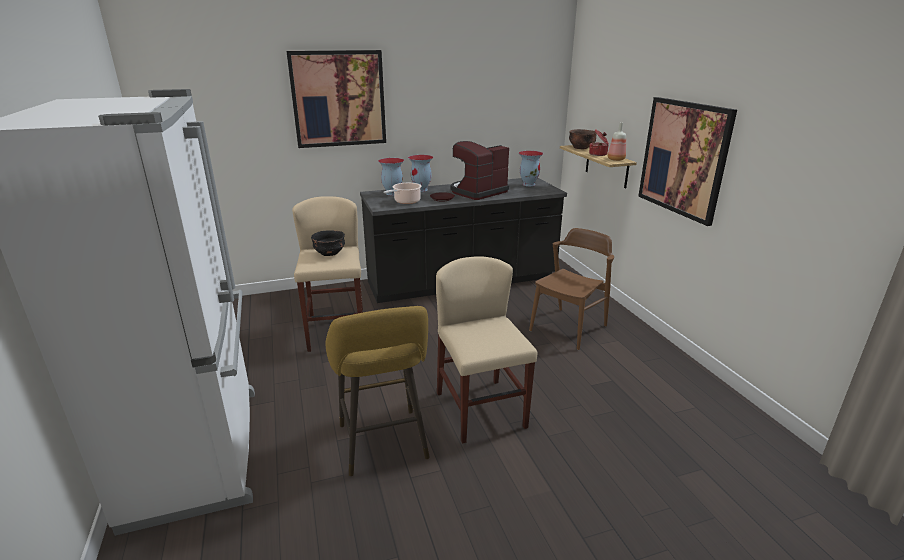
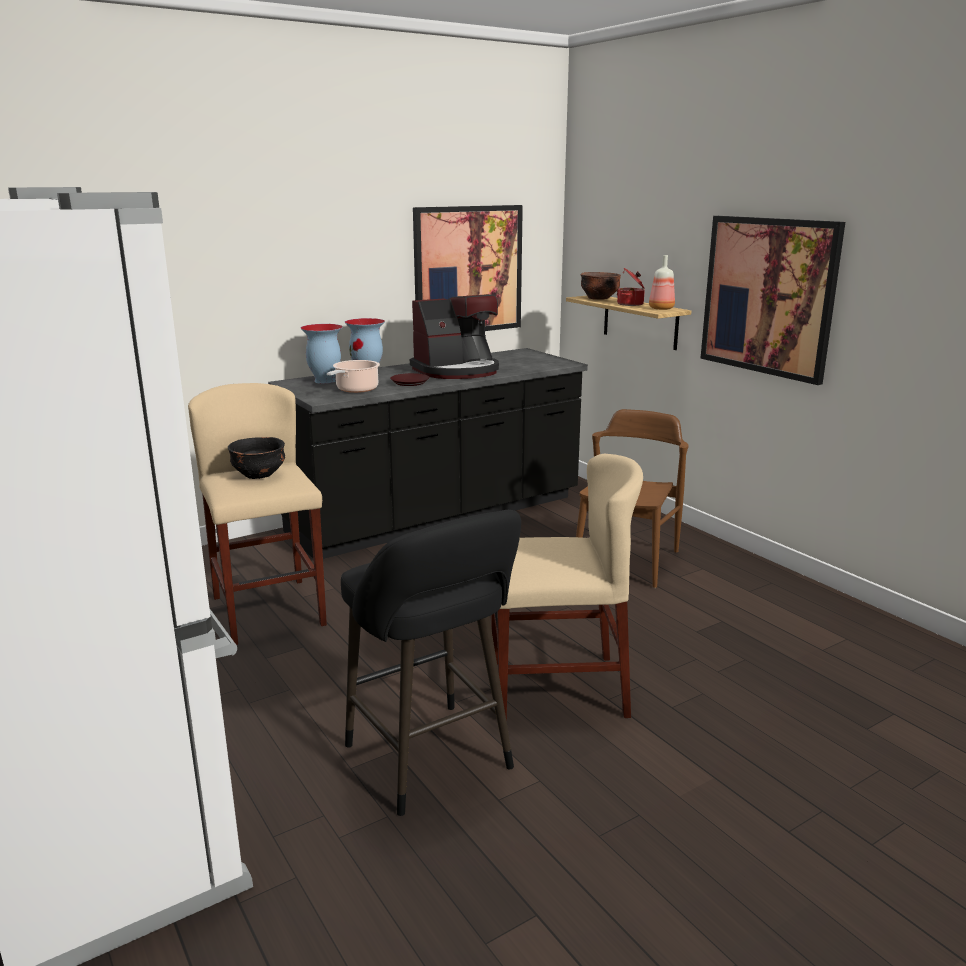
camera: 15 degrees left, 5 degrees down
picture [286,50,386,148] -> picture moved to [413,205,523,331]
yellow stool [325,306,430,476] -> black stool [341,510,521,816]
beige chair [436,256,537,444] -> beige chair turned 120 degrees clockwise [491,454,643,721]
coffee machine [450,141,509,200] -> coffee machine turned 150 degrees counterclockwise [410,294,499,379]
vase [519,151,543,186] -> none

